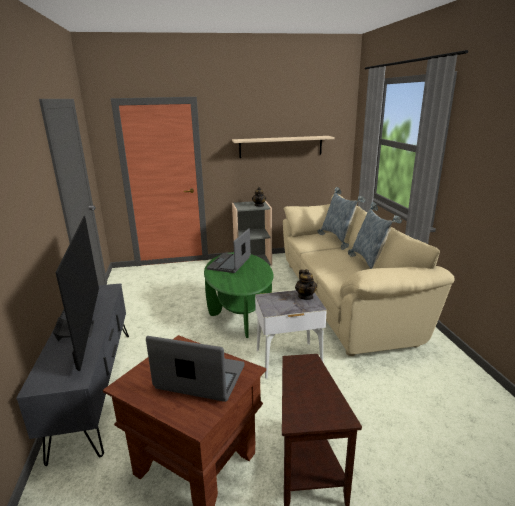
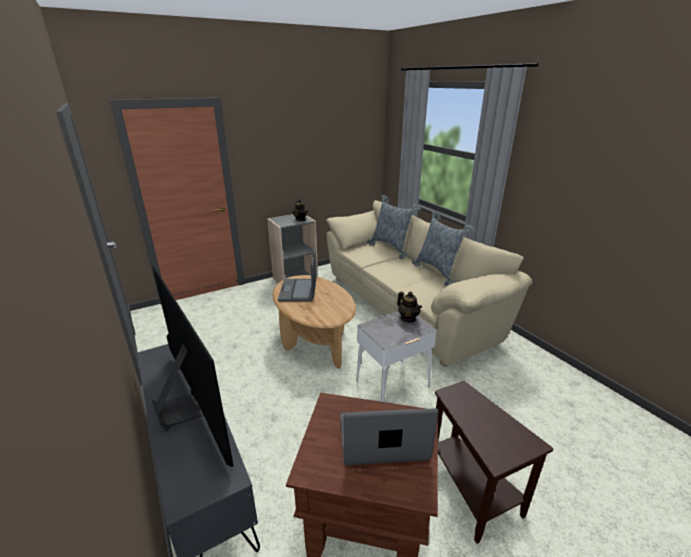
camera: 20 degrees left, 5 degrees up
green coffee table [204,252,274,338] -> brown coffee table [272,275,356,369]
beige shelf [232,136,335,158] -> none

